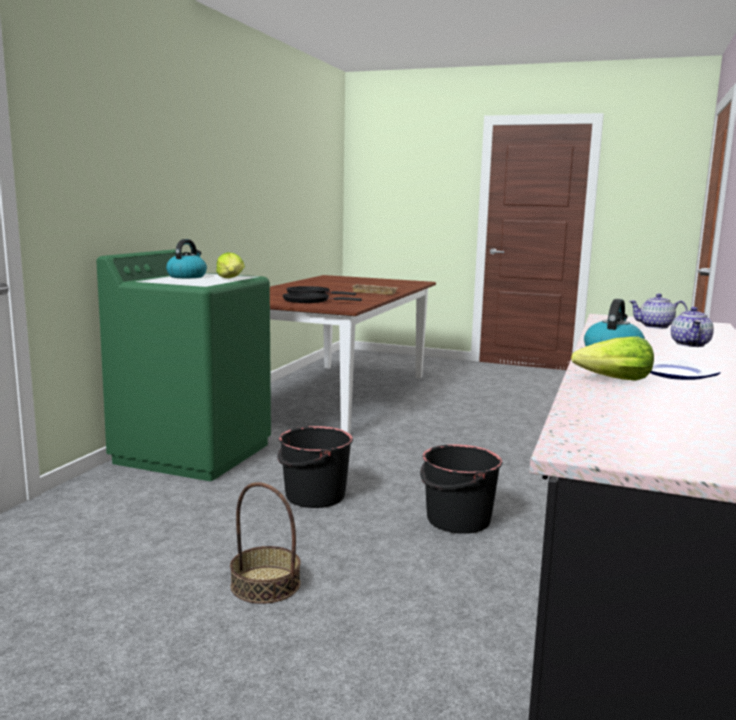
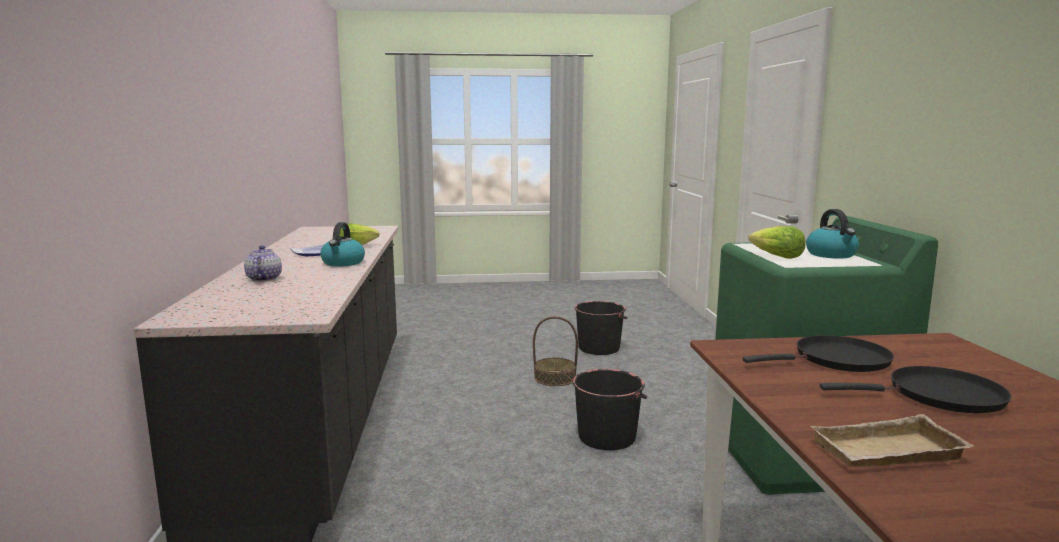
camera: 155 degrees right, 0 degrees up
black bucket [420,444,502,534] -> black bucket moved to [574,301,627,355]
teapot [629,293,688,329] -> none

